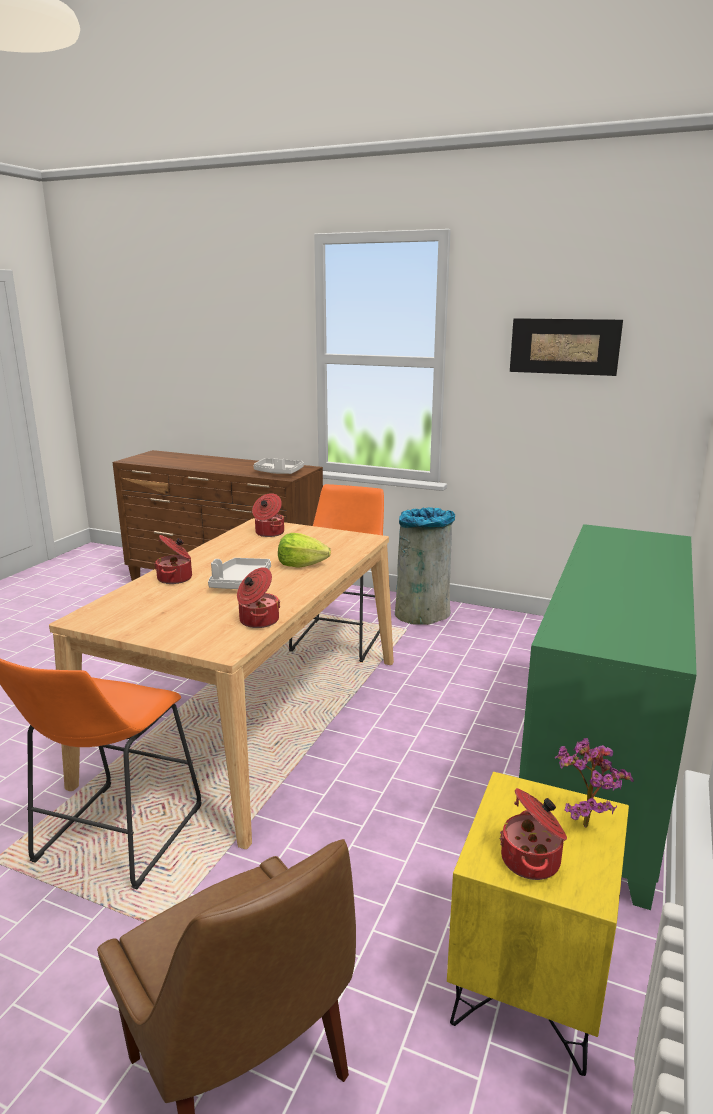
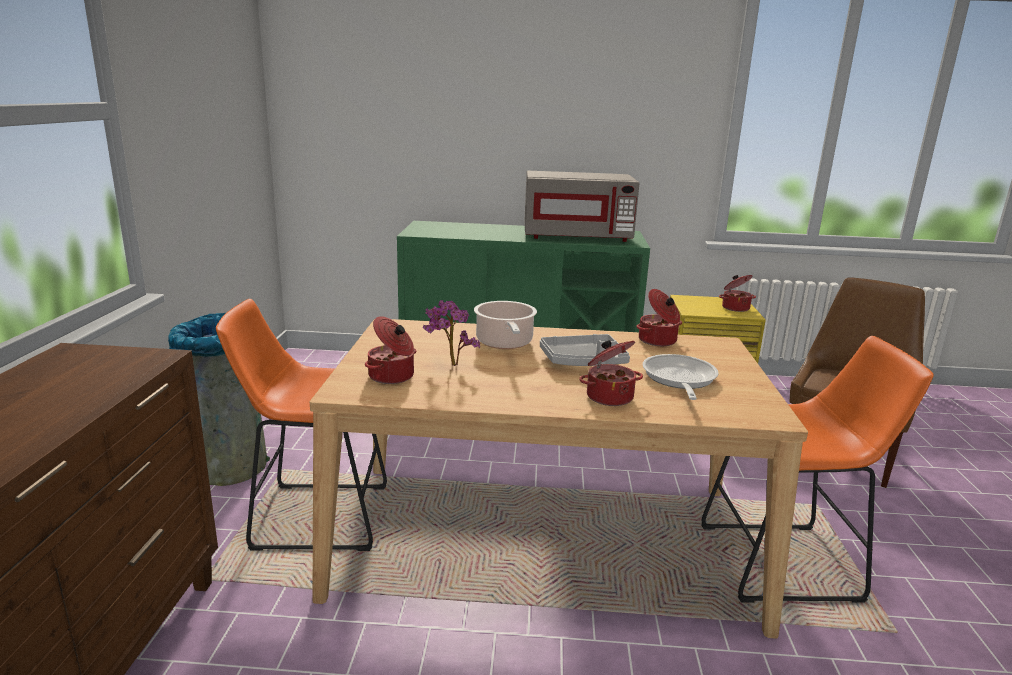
camera: 110 degrees left, 0 degrees up
grey tray [253,458,304,474] -> none
lettuce [278,533,331,568] -> cooking pot [474,301,537,349]
picture [510,318,623,376] -> none
potted plant [555,738,634,828] -> potted plant moved to [423,300,480,366]
none -> grey microwave [524,171,640,242]
none -> frying pan [643,354,719,400]

